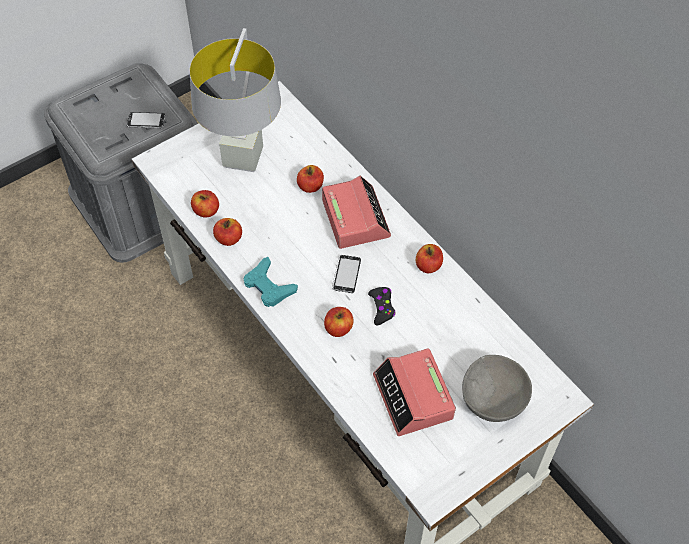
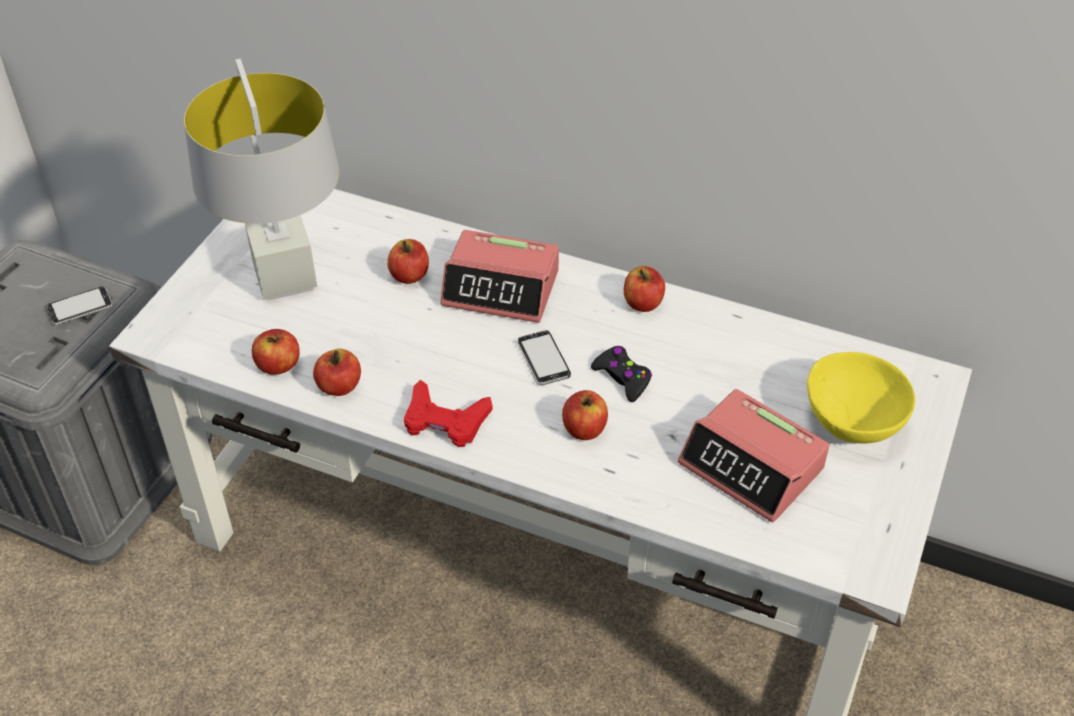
camera: 30 degrees left, 10 degrees down
turquoise game controller [243,257,298,307] -> red game controller [404,380,493,447]
alarm clock [322,176,391,249] -> alarm clock turned 150 degrees clockwise [440,230,559,323]
grey bowl [462,355,532,422] -> yellow bowl [807,352,915,444]

